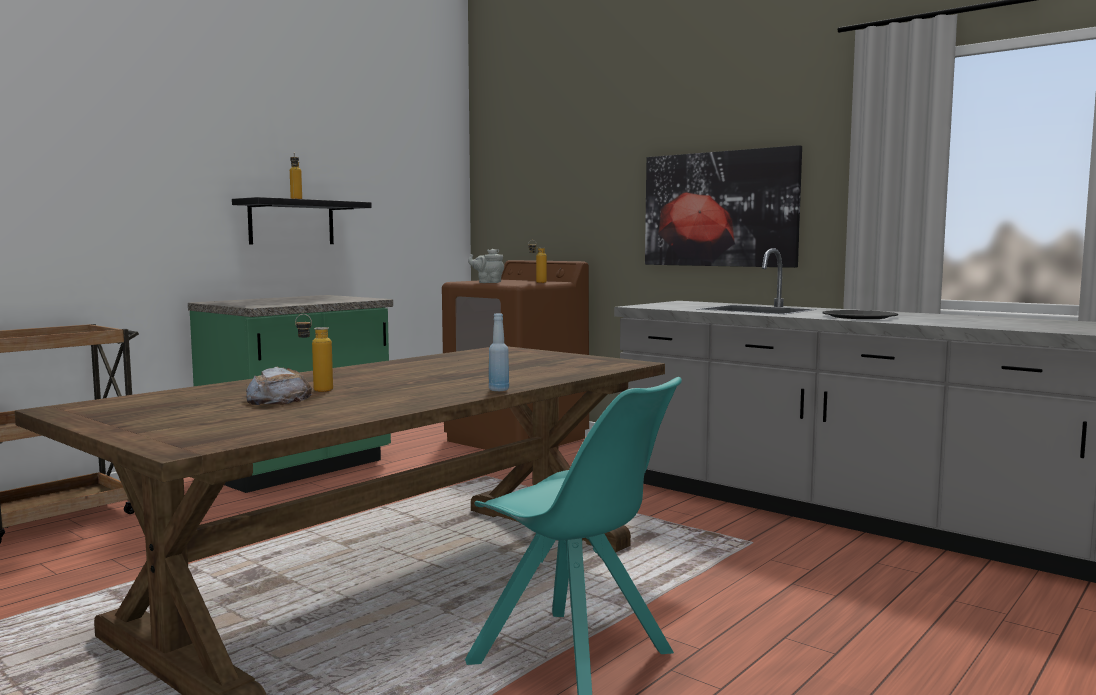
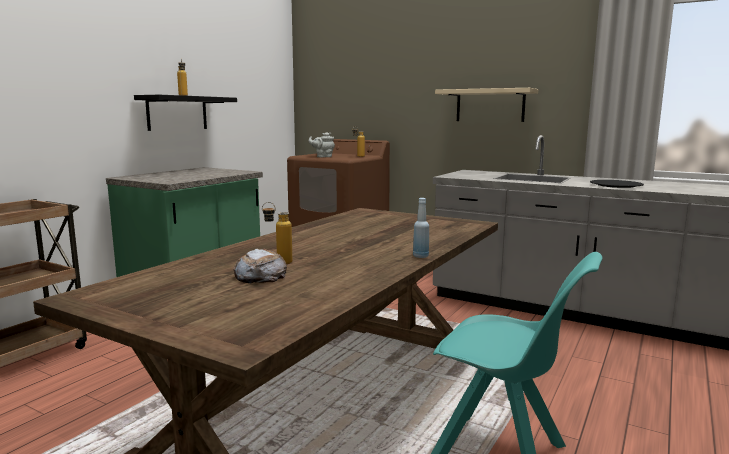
camera: 10 degrees left, 5 degrees up
picture [645,145,802,268] -> beige shelf [435,88,538,122]

